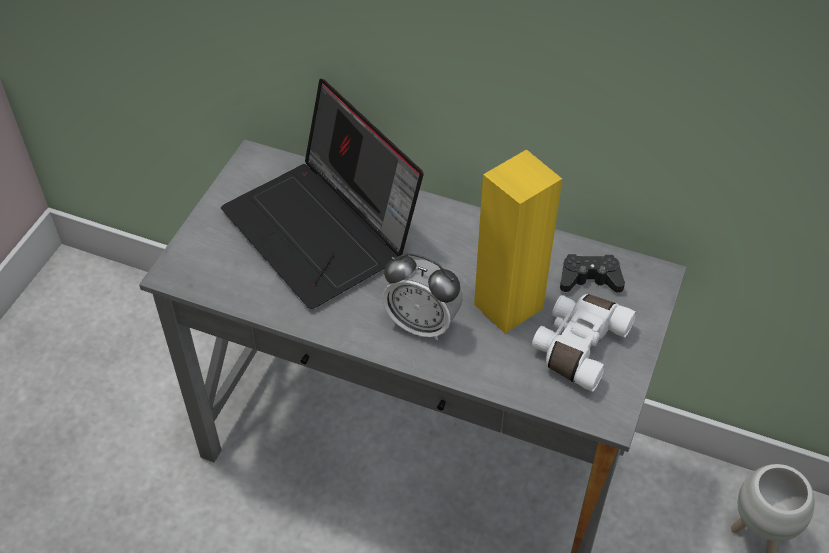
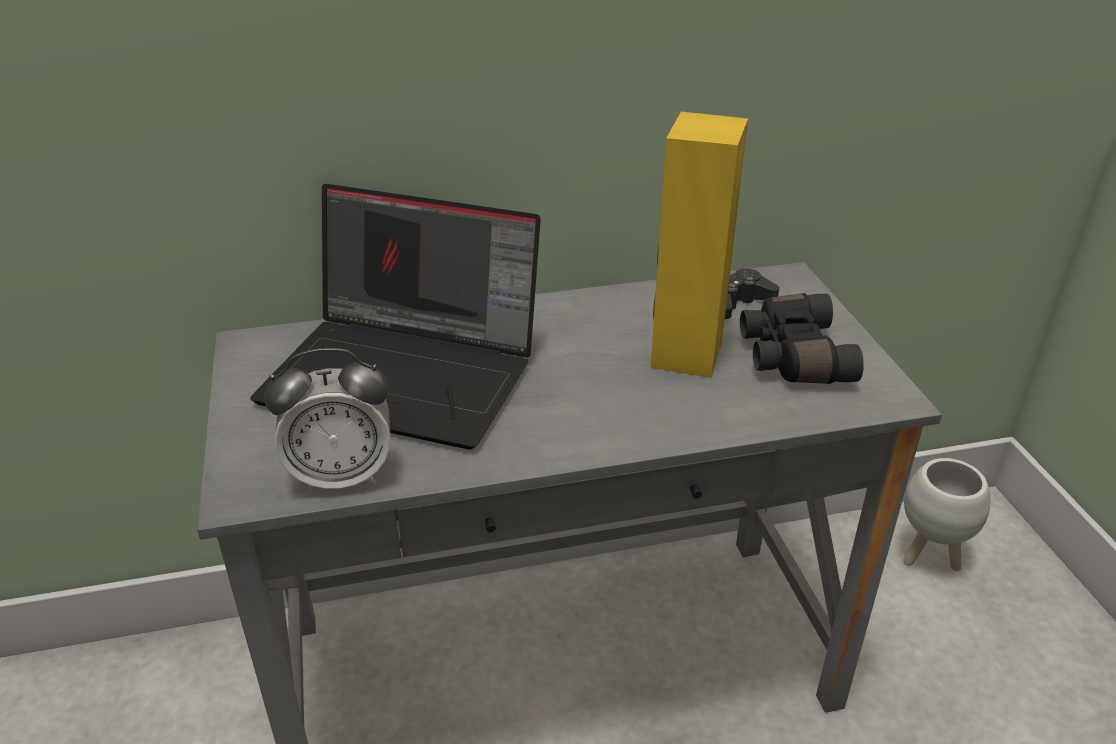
camera: 35 degrees left, 15 degrees down
alarm clock [382,253,463,340] -> alarm clock moved to [264,348,390,493]
white binoculars [532,294,636,392] -> black binoculars [740,293,864,384]

